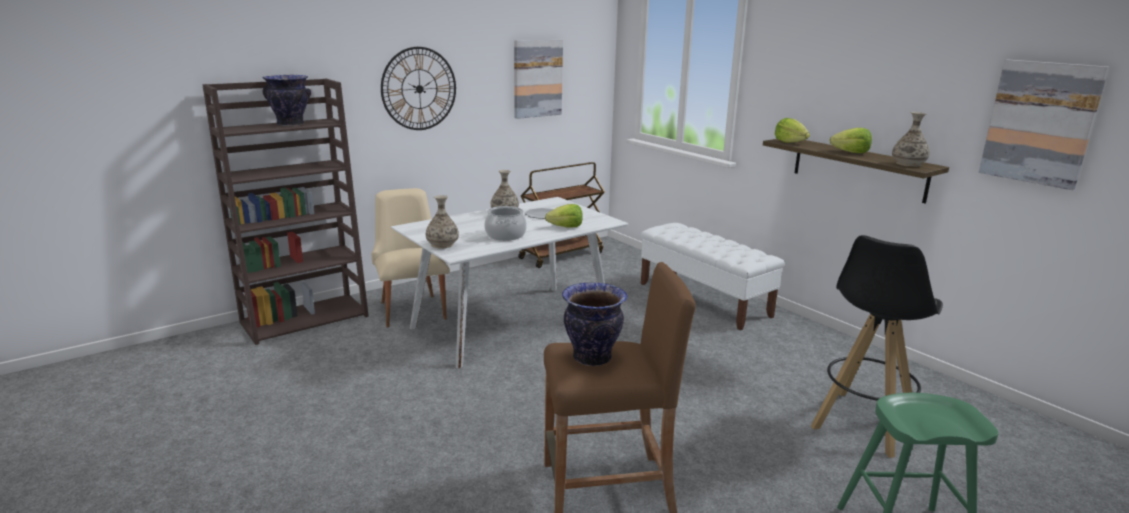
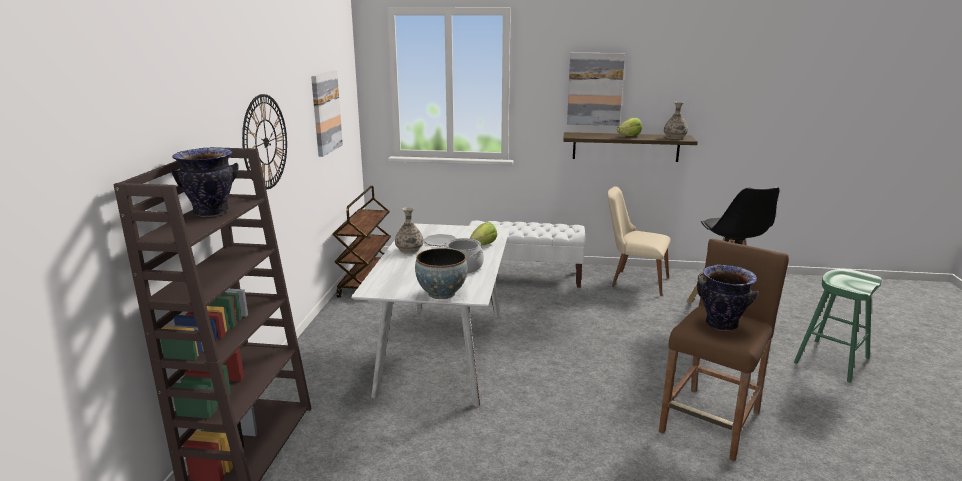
camera: 45 degrees left, 0 degrees up
beige chair [372,188,450,328] -> beige chair moved to [607,186,671,296]
vase [426,195,459,249] -> bowl [415,248,467,299]
lettuce [775,118,810,143] -> none
picture [979,60,1109,190] -> picture moved to [567,53,625,126]

